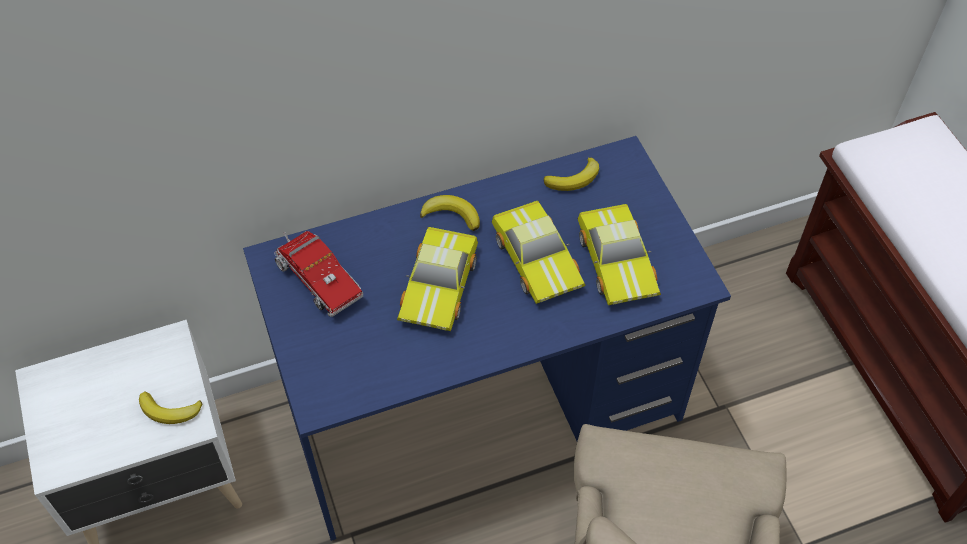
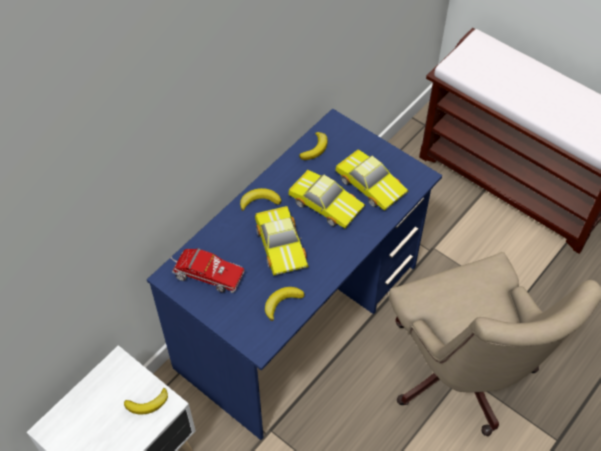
camera: 30 degrees left, 0 degrees up
none -> banana [265,287,305,321]

